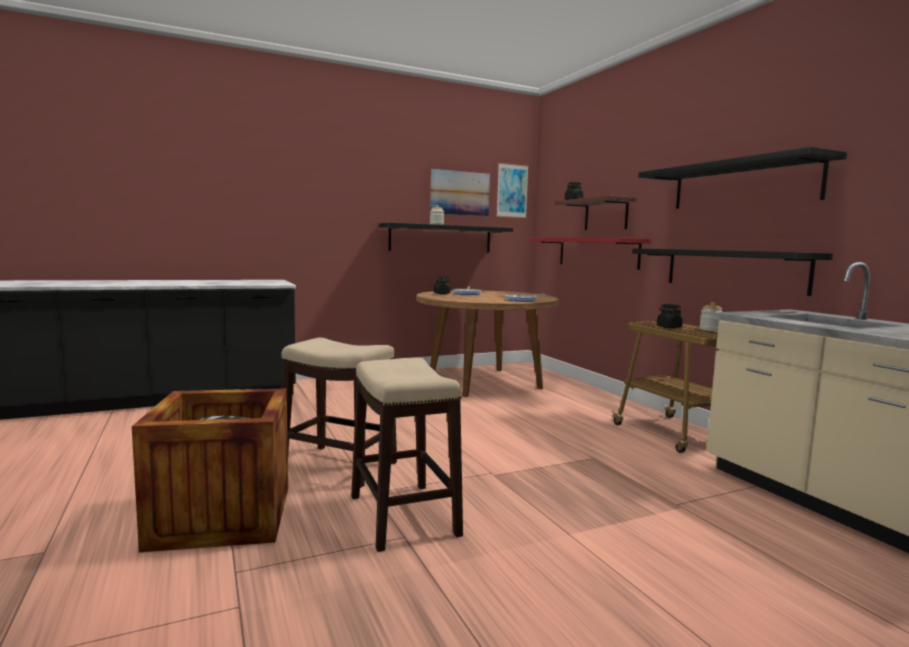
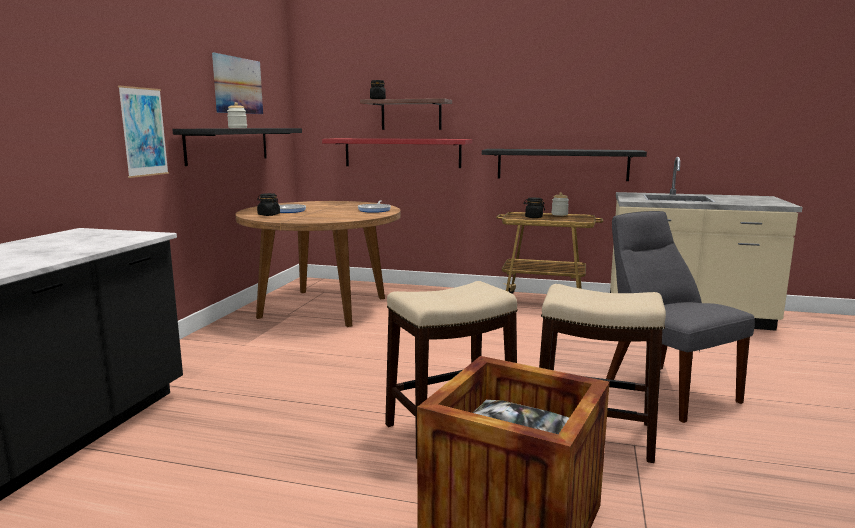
camera: 50 degrees left, 5 degrees up
picture [496,163,529,218] -> picture moved to [118,86,169,178]
black shelf [638,147,847,209] -> none
none -> grey chair [606,211,755,423]

